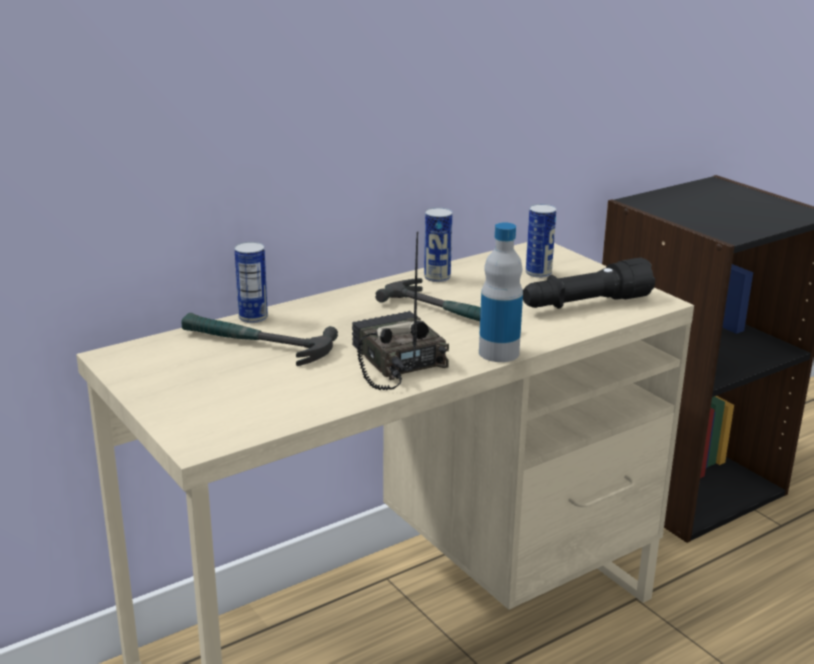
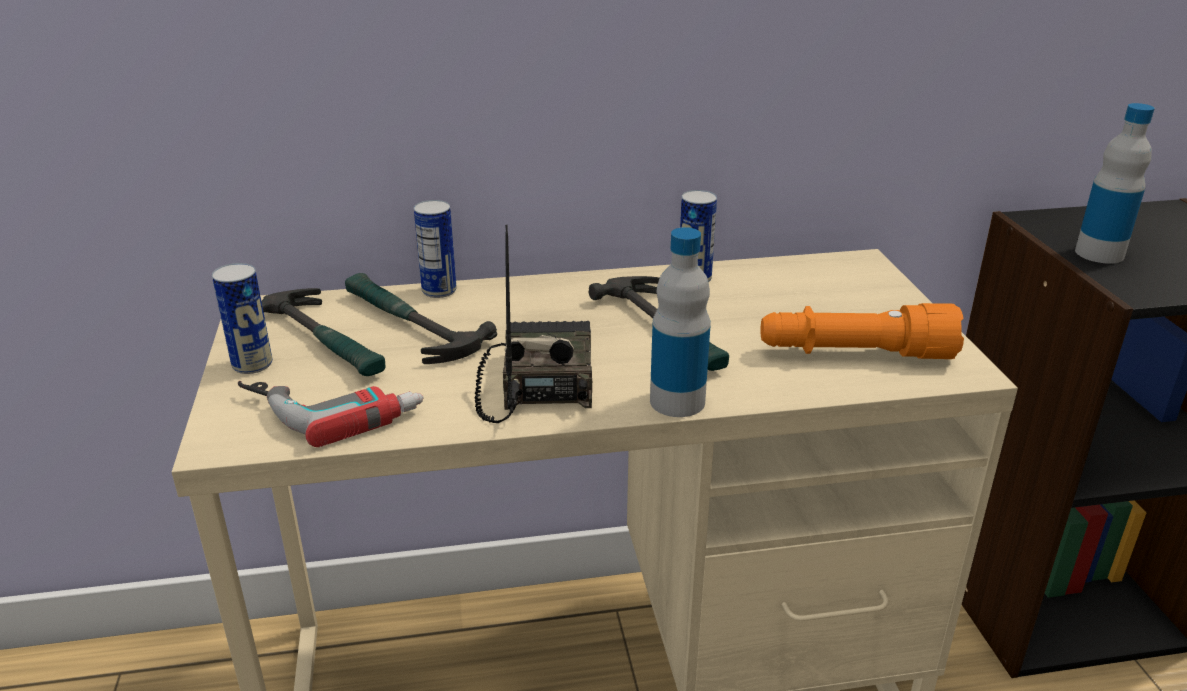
camera: 25 degrees right, 5 degrees up
black flashlight [523,258,655,309] -> orange flashlight [761,303,964,359]
can [526,204,556,278] -> can moved to [212,263,272,374]
none -> power drill [238,381,424,447]
none -> hammer [262,288,386,376]
none -> bottle [1075,103,1155,264]

